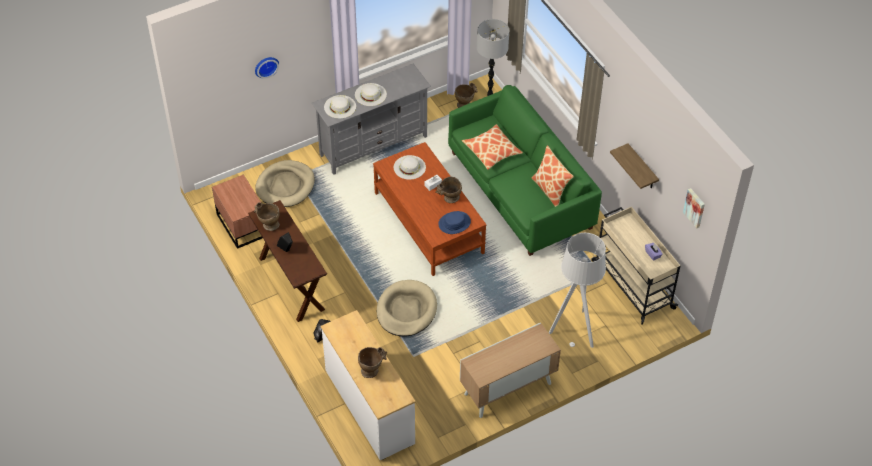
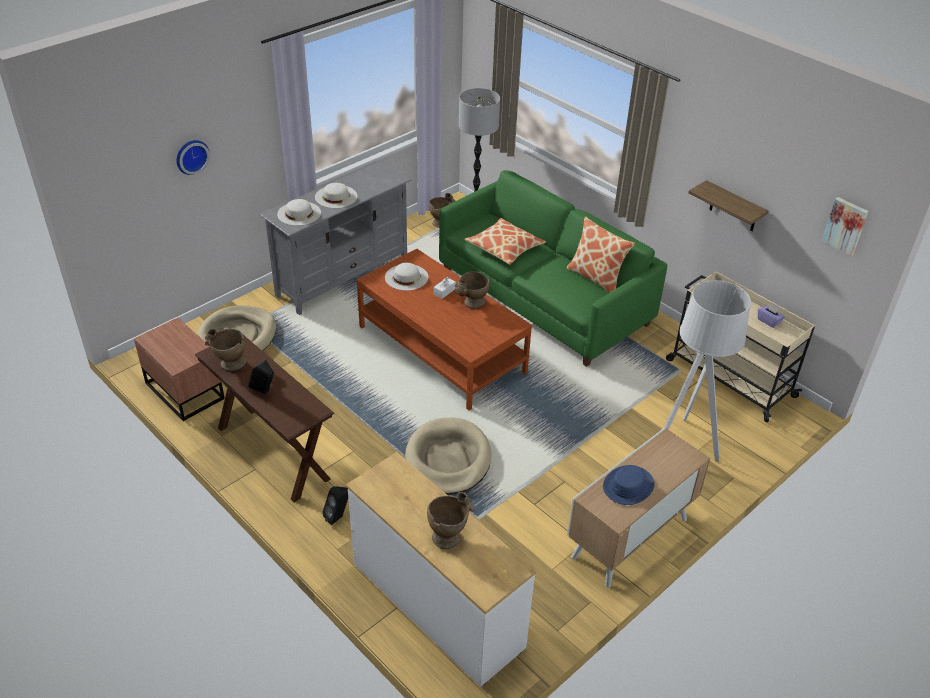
camera: 15 degrees left, 10 degrees down
blue hat [438,211,471,234] -> blue hat moved to [603,465,655,505]

